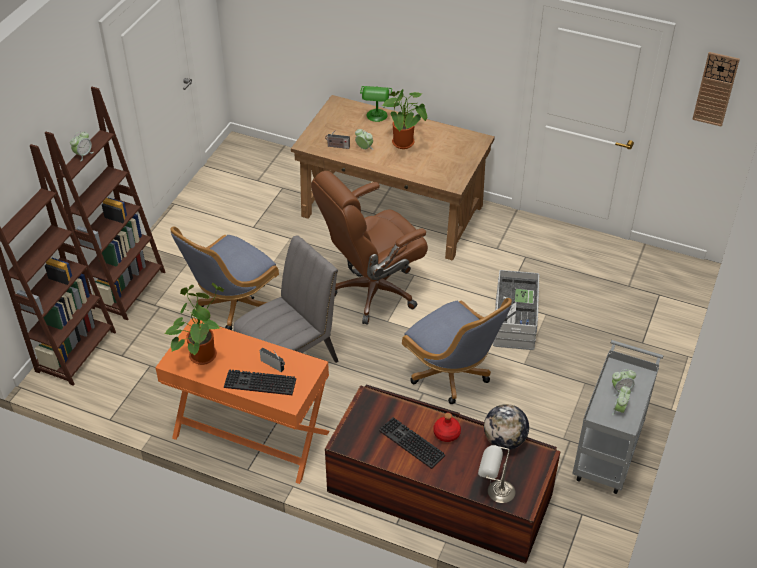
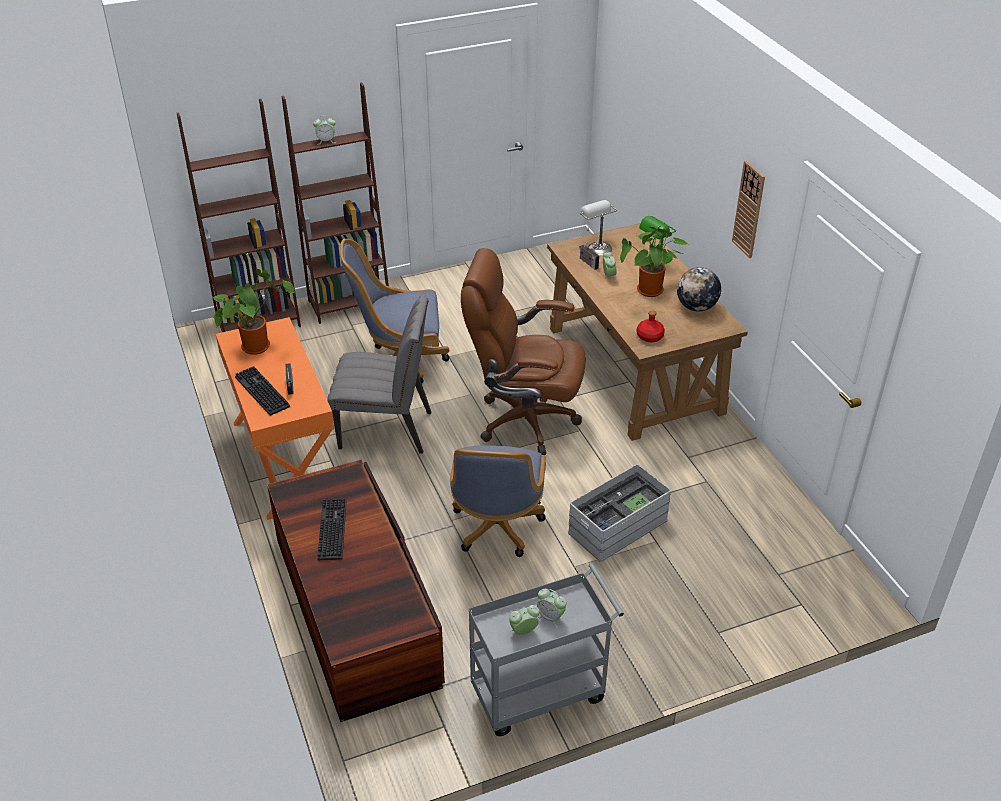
camera: 45 degrees right, 5 degrees down
red bottle [433,413,461,442] -> red bottle moved to [637,311,665,342]
white table lamp [478,445,516,503] -> white table lamp moved to [580,200,617,255]
globe [484,404,529,450] -> globe moved to [677,267,721,311]
wall clock [692,52,740,127] -> wall clock moved to [732,160,765,258]

